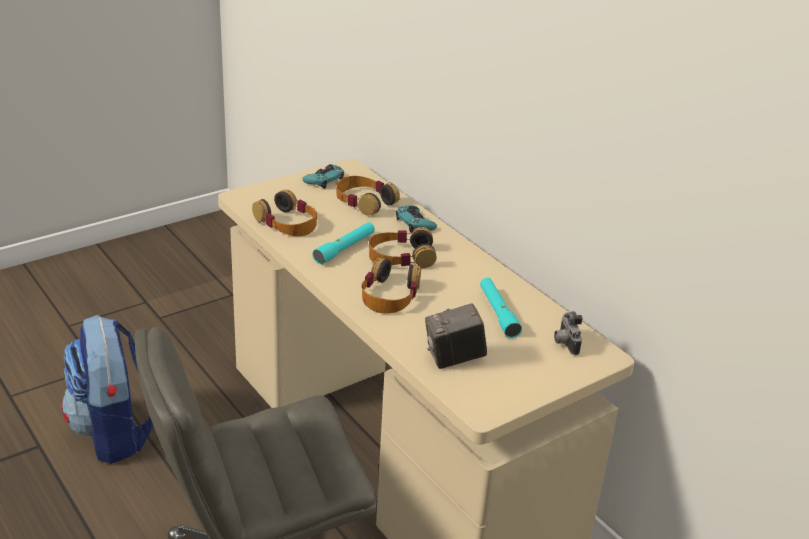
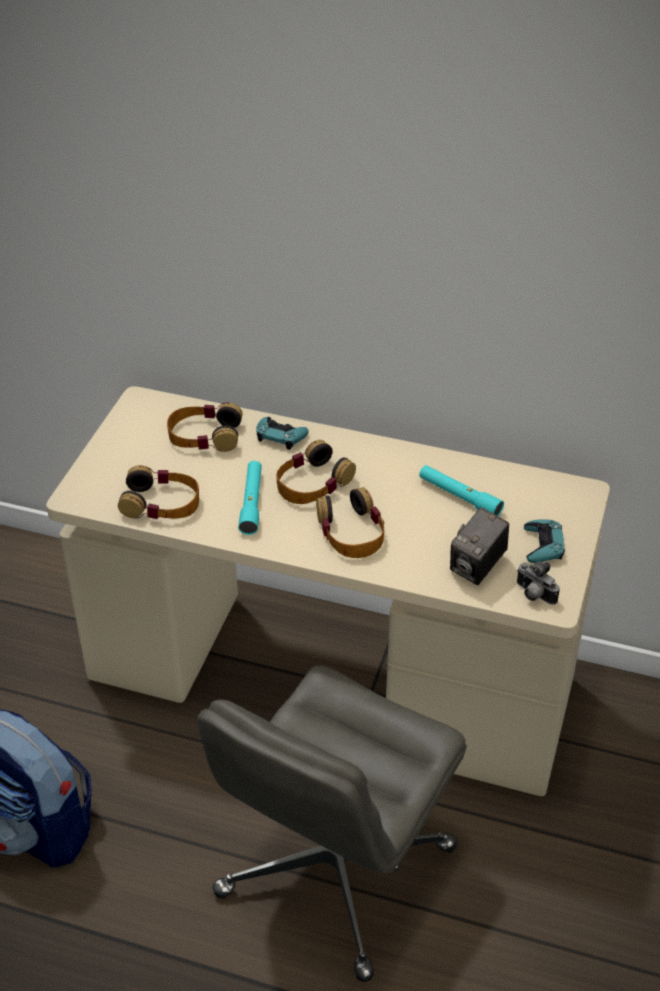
camera: 35 degrees left, 10 degrees up
turquoise game controller [303,164,344,189] -> turquoise game controller moved to [524,519,565,563]
camera [554,311,583,355] -> camera moved to [517,561,560,605]

